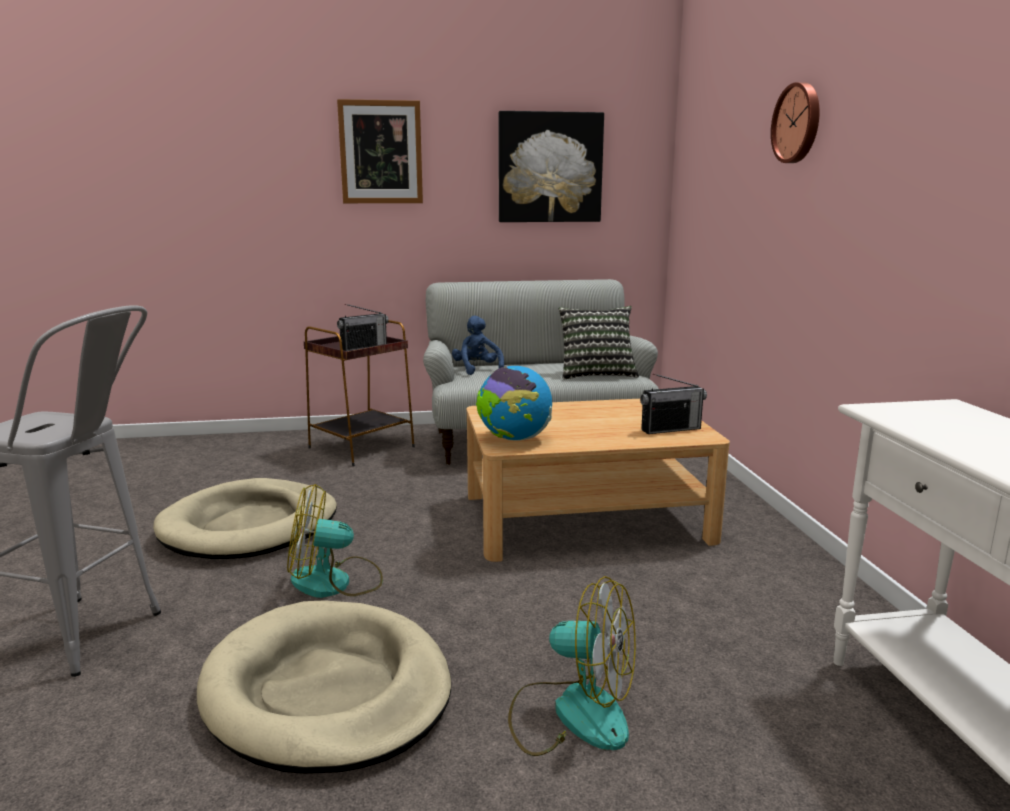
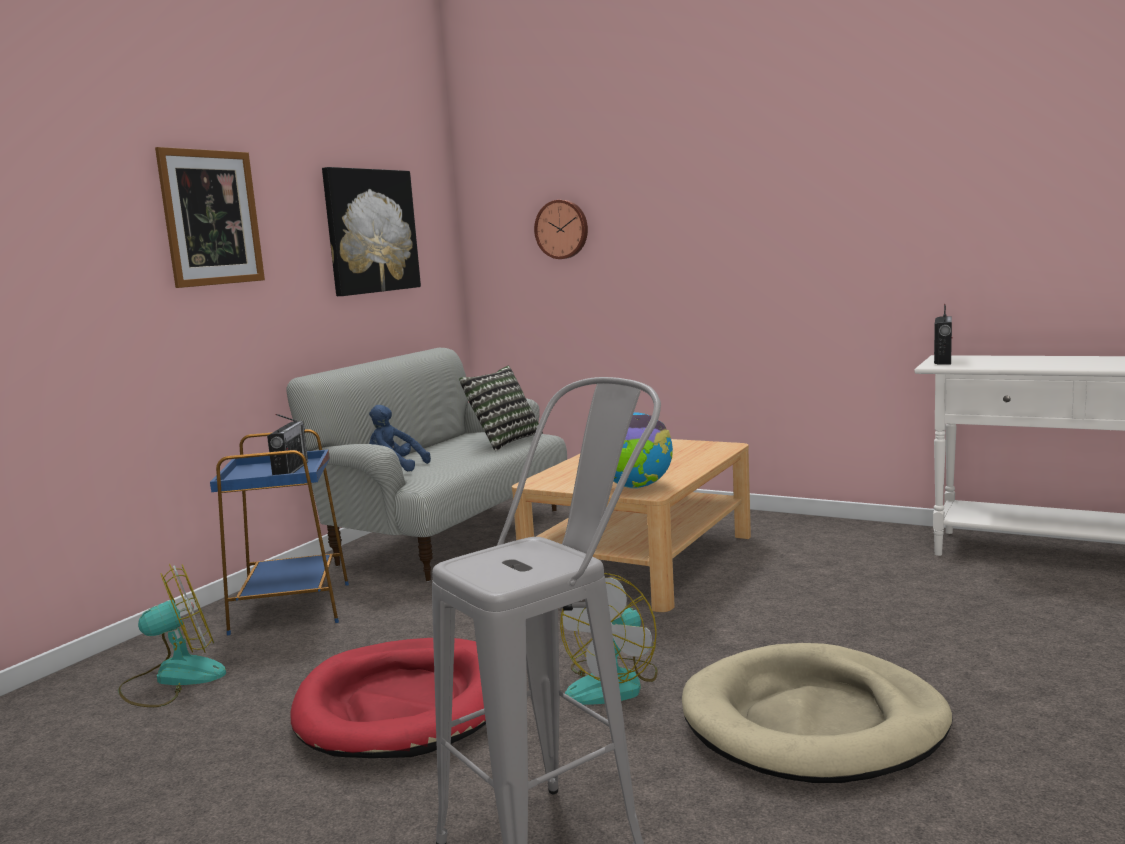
camera: 50 degrees left, 5 degrees down
beige dog bed [153,478,337,559] -> red dog bed [290,638,486,758]
brown side table [304,320,415,466] -> blue side table [210,429,349,635]
fan [508,576,636,756] -> fan moved to [118,564,226,707]
radio [640,374,707,434] -> radio moved to [934,304,952,365]
wall clock [771,82,820,163] -> wall clock moved to [534,200,588,259]

